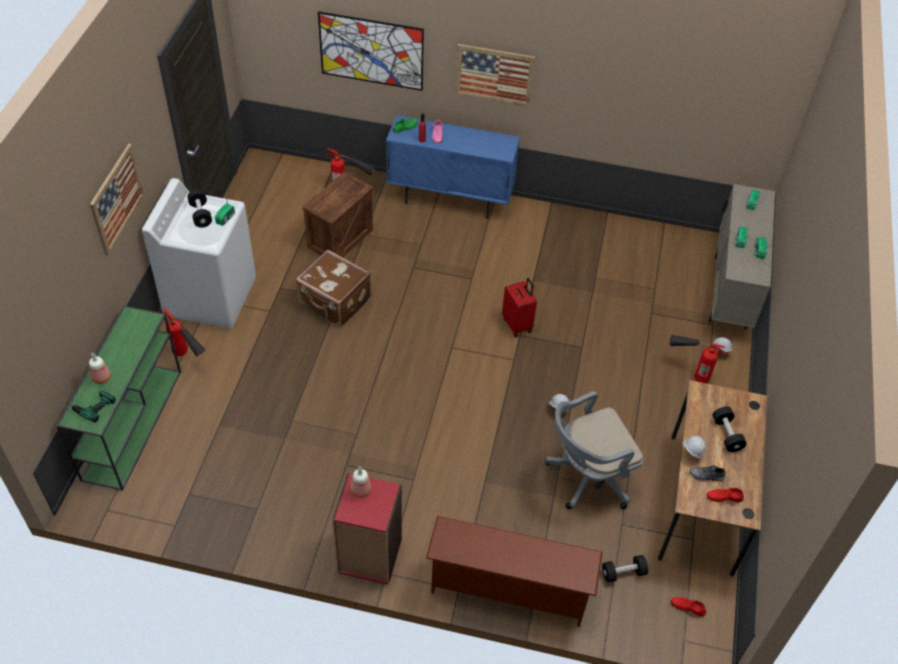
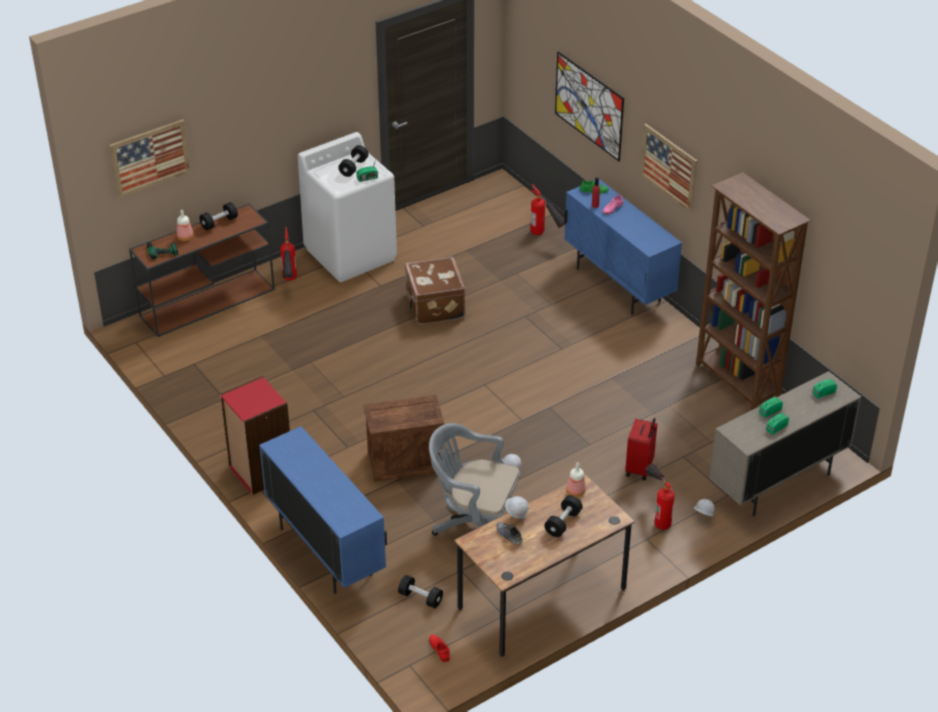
camera: 45 degrees right, 10 degrees down
green console table [57,306,181,491] -> brown console table [129,204,275,337]
picture [90,143,144,256] -> picture moved to [109,119,190,198]
crate [302,171,374,257] -> crate moved to [363,395,445,482]
bottle [351,466,371,498] -> bottle moved to [566,463,586,497]
brown shoe rack [426,516,603,627] -> blue cabinet [259,426,387,594]
red suitcase [502,278,537,337] -> red suitcase moved to [625,418,657,480]
red shoe [707,487,744,502] -> none
none -> black dumbbell [199,202,238,230]
none -> brown bookcase [696,172,811,410]

